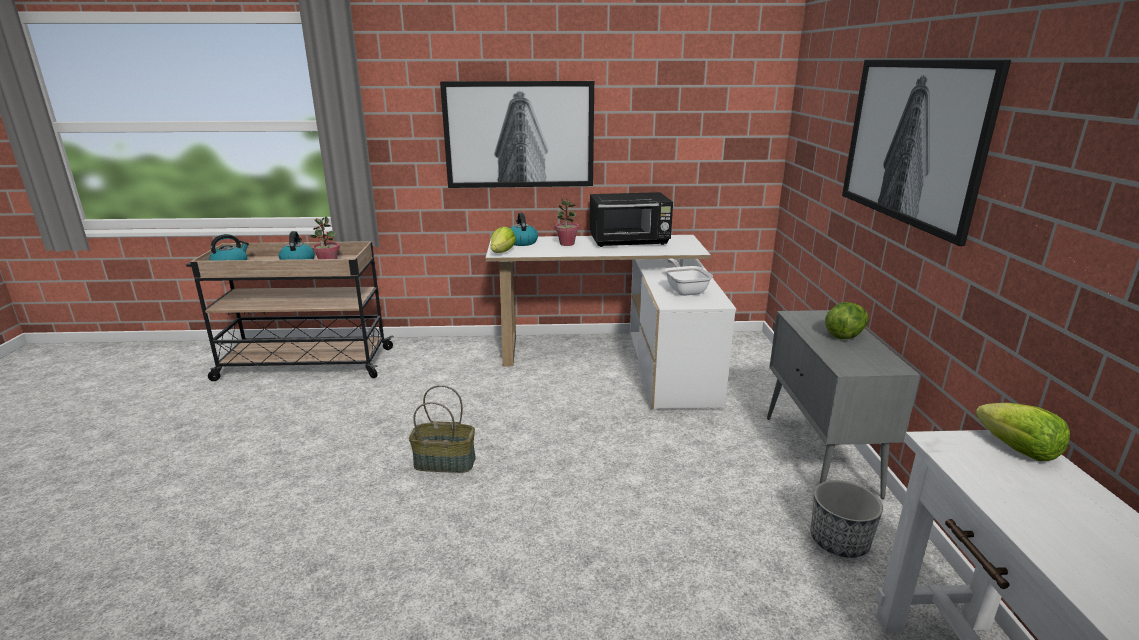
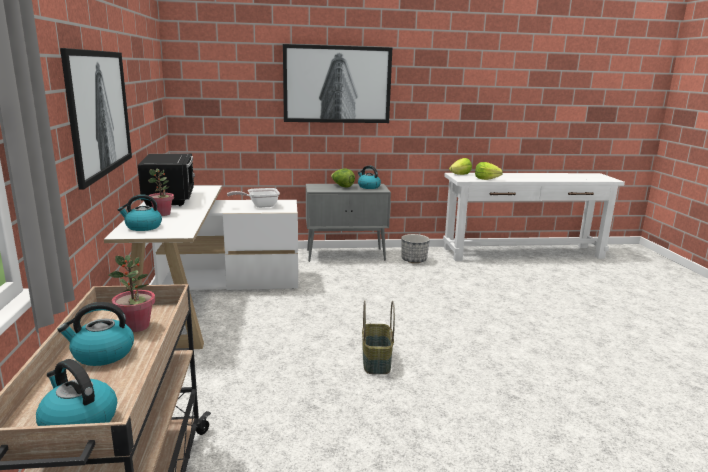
camera: 95 degrees left, 5 degrees down
lettuce [491,226,516,253] -> lettuce moved to [475,162,503,180]
none -> kettle [358,165,381,189]

